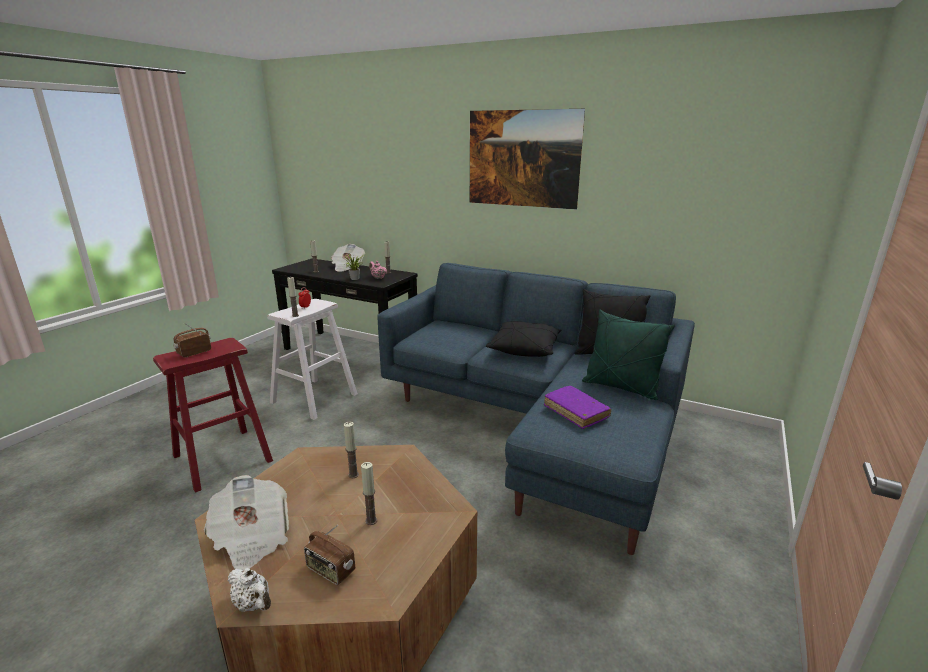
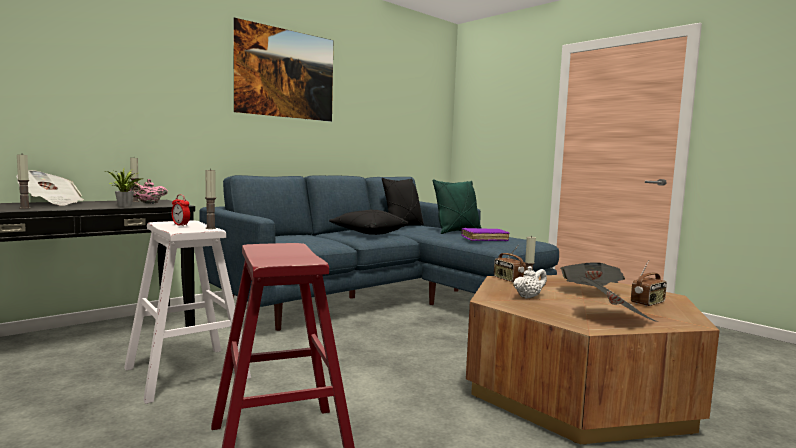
camera: 70 degrees left, 15 degrees down
radio [173,323,211,357] -> radio moved to [494,244,526,282]
white teapot [228,568,271,612] -> white teapot moved to [513,266,547,298]
candle [361,462,377,525] -> newspaper [560,262,625,286]

